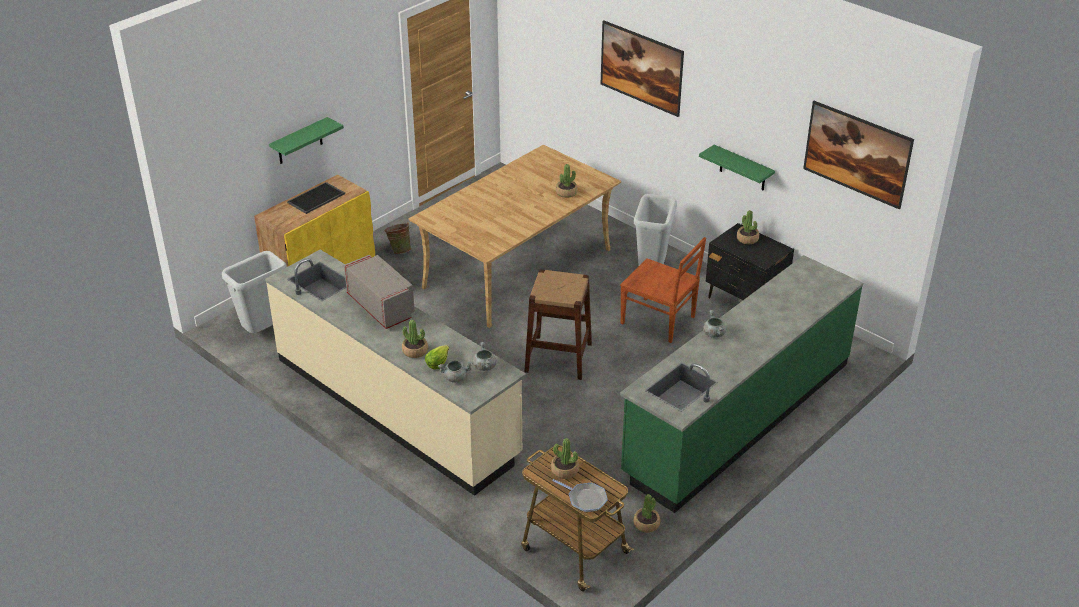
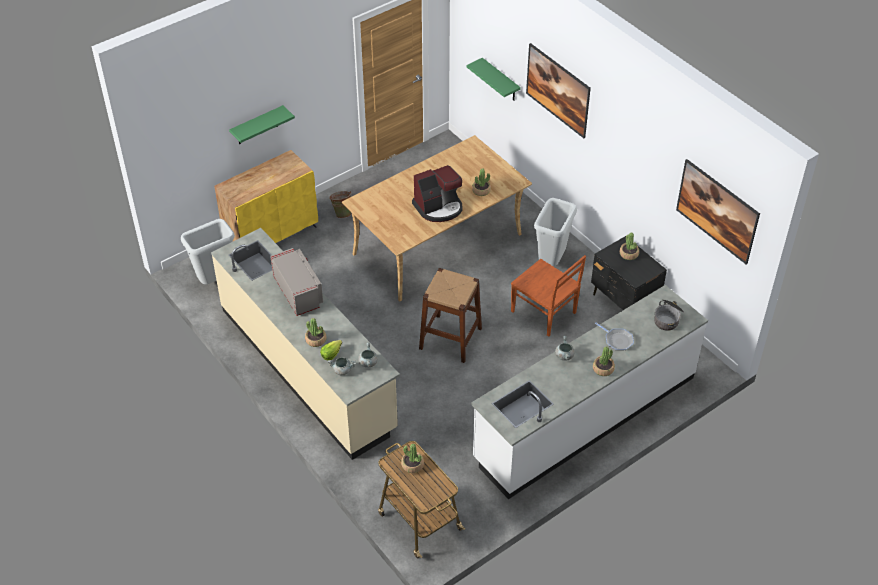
camera: 10 degrees right, 10 degrees up
tray [287,182,345,214] -> none
frying pan [552,479,608,512] -> frying pan moved to [595,323,634,351]
green counter [620,255,863,513] -> white counter [471,285,708,499]
potted plant [633,494,661,533] -> potted plant moved to [593,346,615,376]
green shelf [699,145,775,190] -> green shelf moved to [466,58,521,101]
none -> coffee machine [412,165,463,222]
none -> cooking pot [654,300,684,331]

